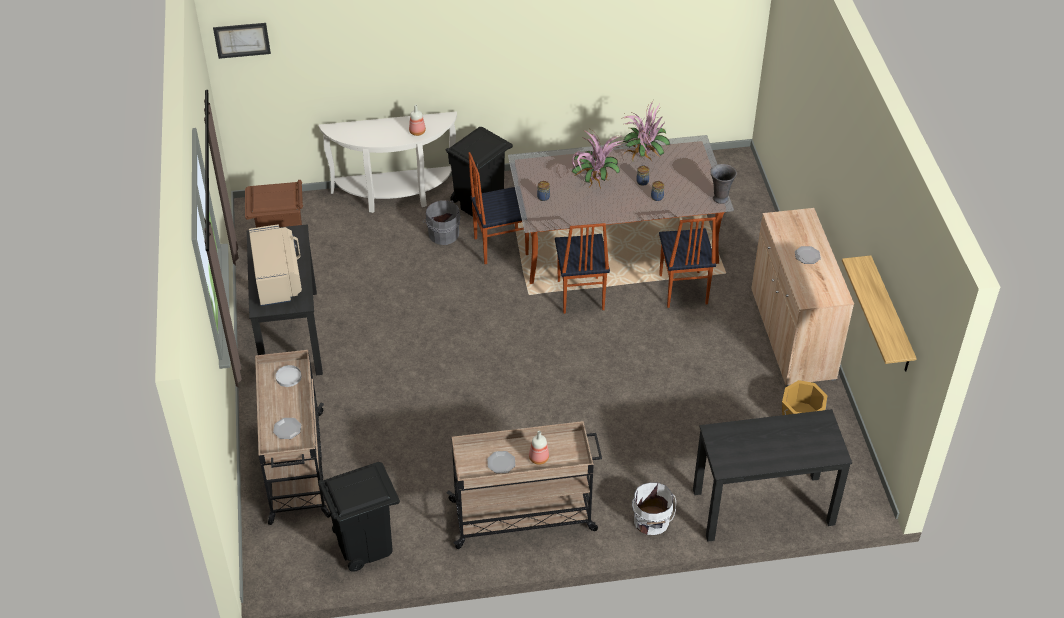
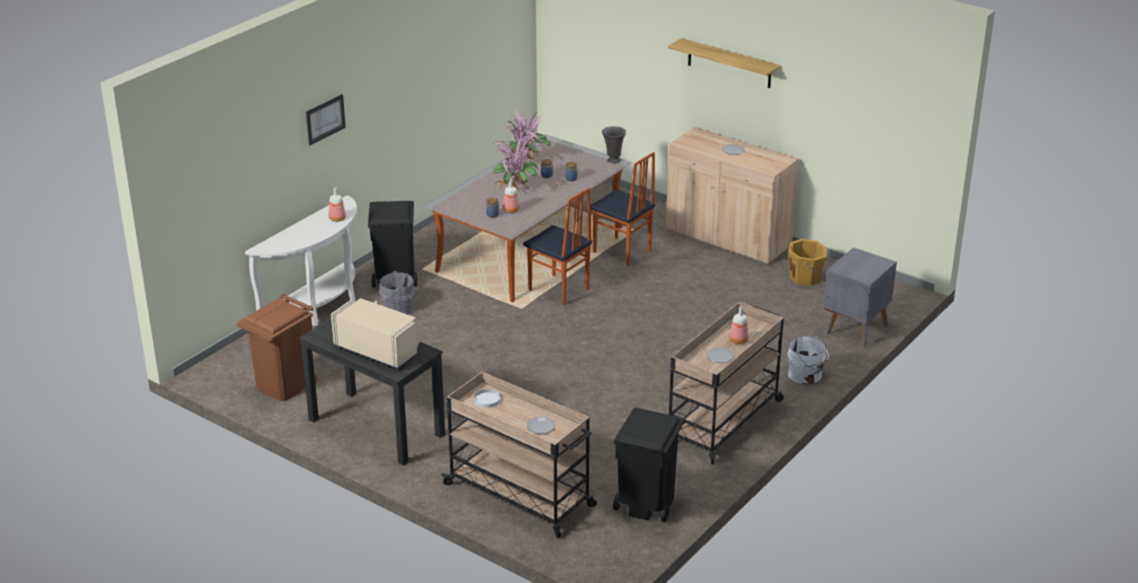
camera: 45 degrees left, 15 degrees down
picture [213,23,271,59] -> picture moved to [306,94,346,145]
chair [469,152,529,264] -> none
black desk [693,409,852,542] -> grey nightstand [823,248,897,347]
shelf [842,255,917,372] -> shelf moved to [668,38,781,88]
none -> bottle [503,179,519,213]

